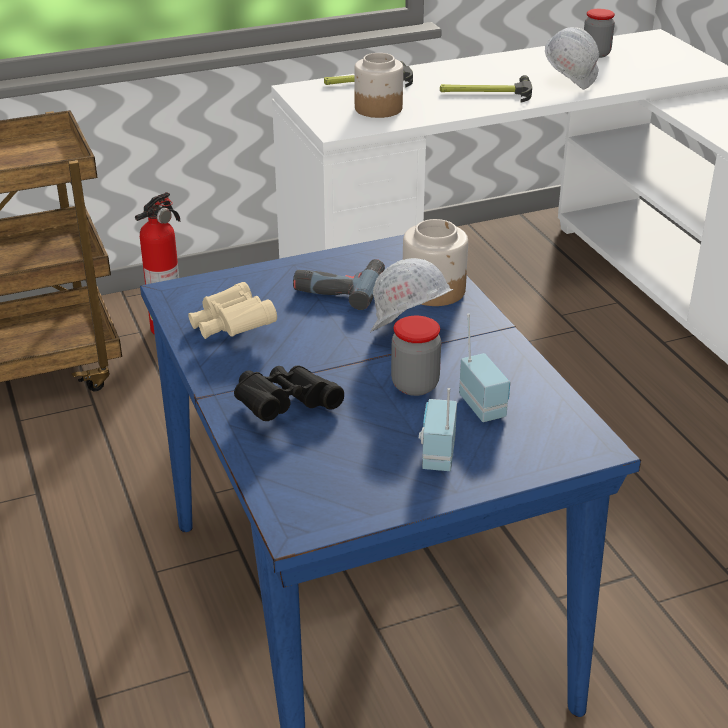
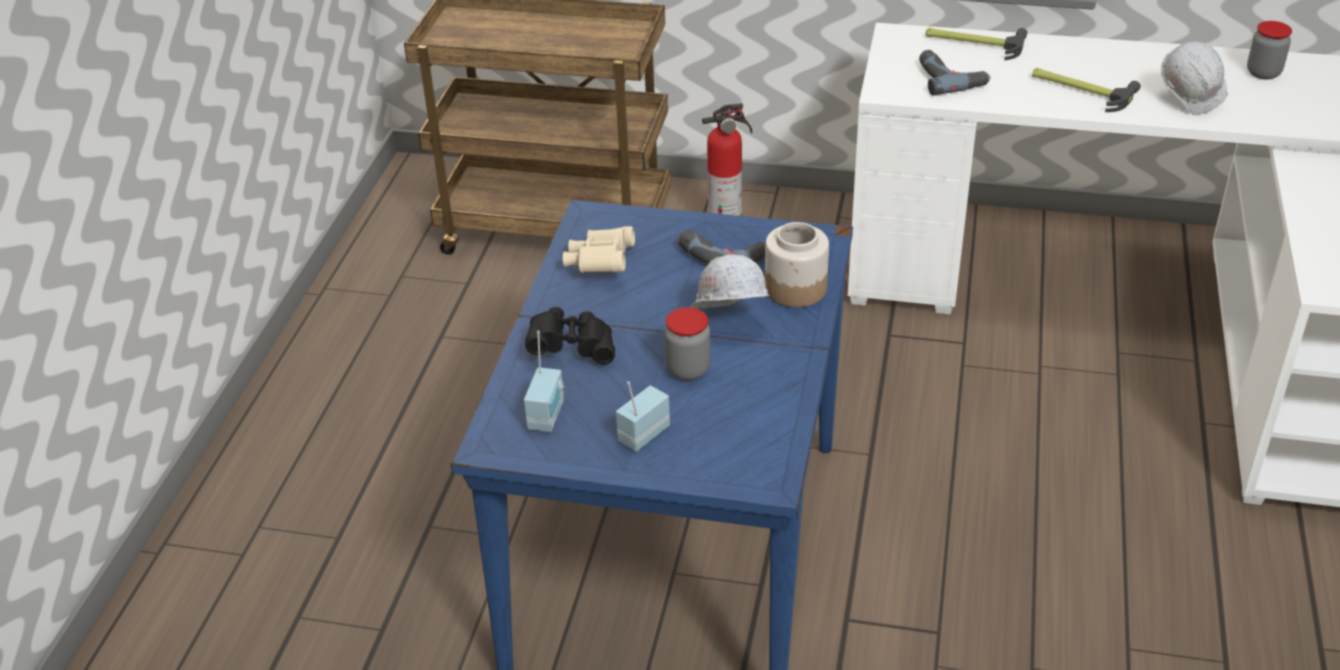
camera: 35 degrees right, 5 degrees up
jar [354,53,403,118] -> power drill [919,50,991,96]
radio [459,313,510,422] -> radio moved to [524,330,565,432]

